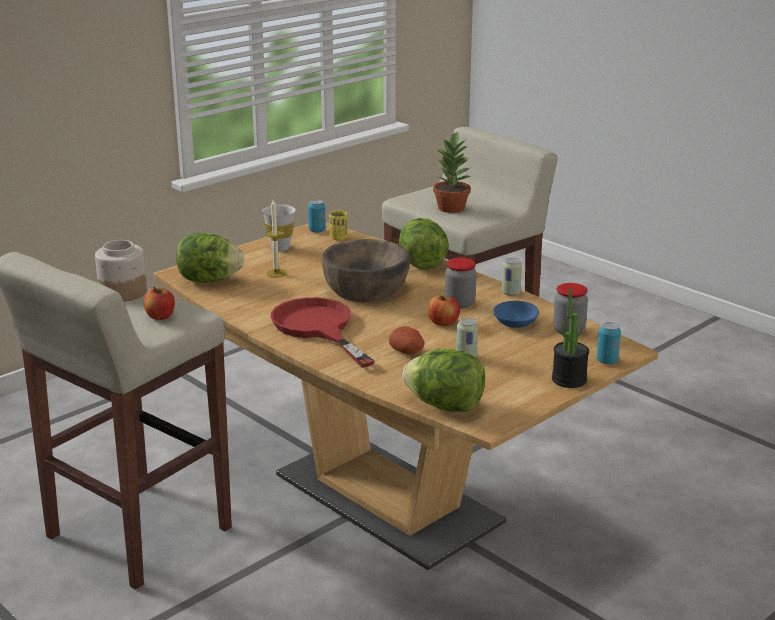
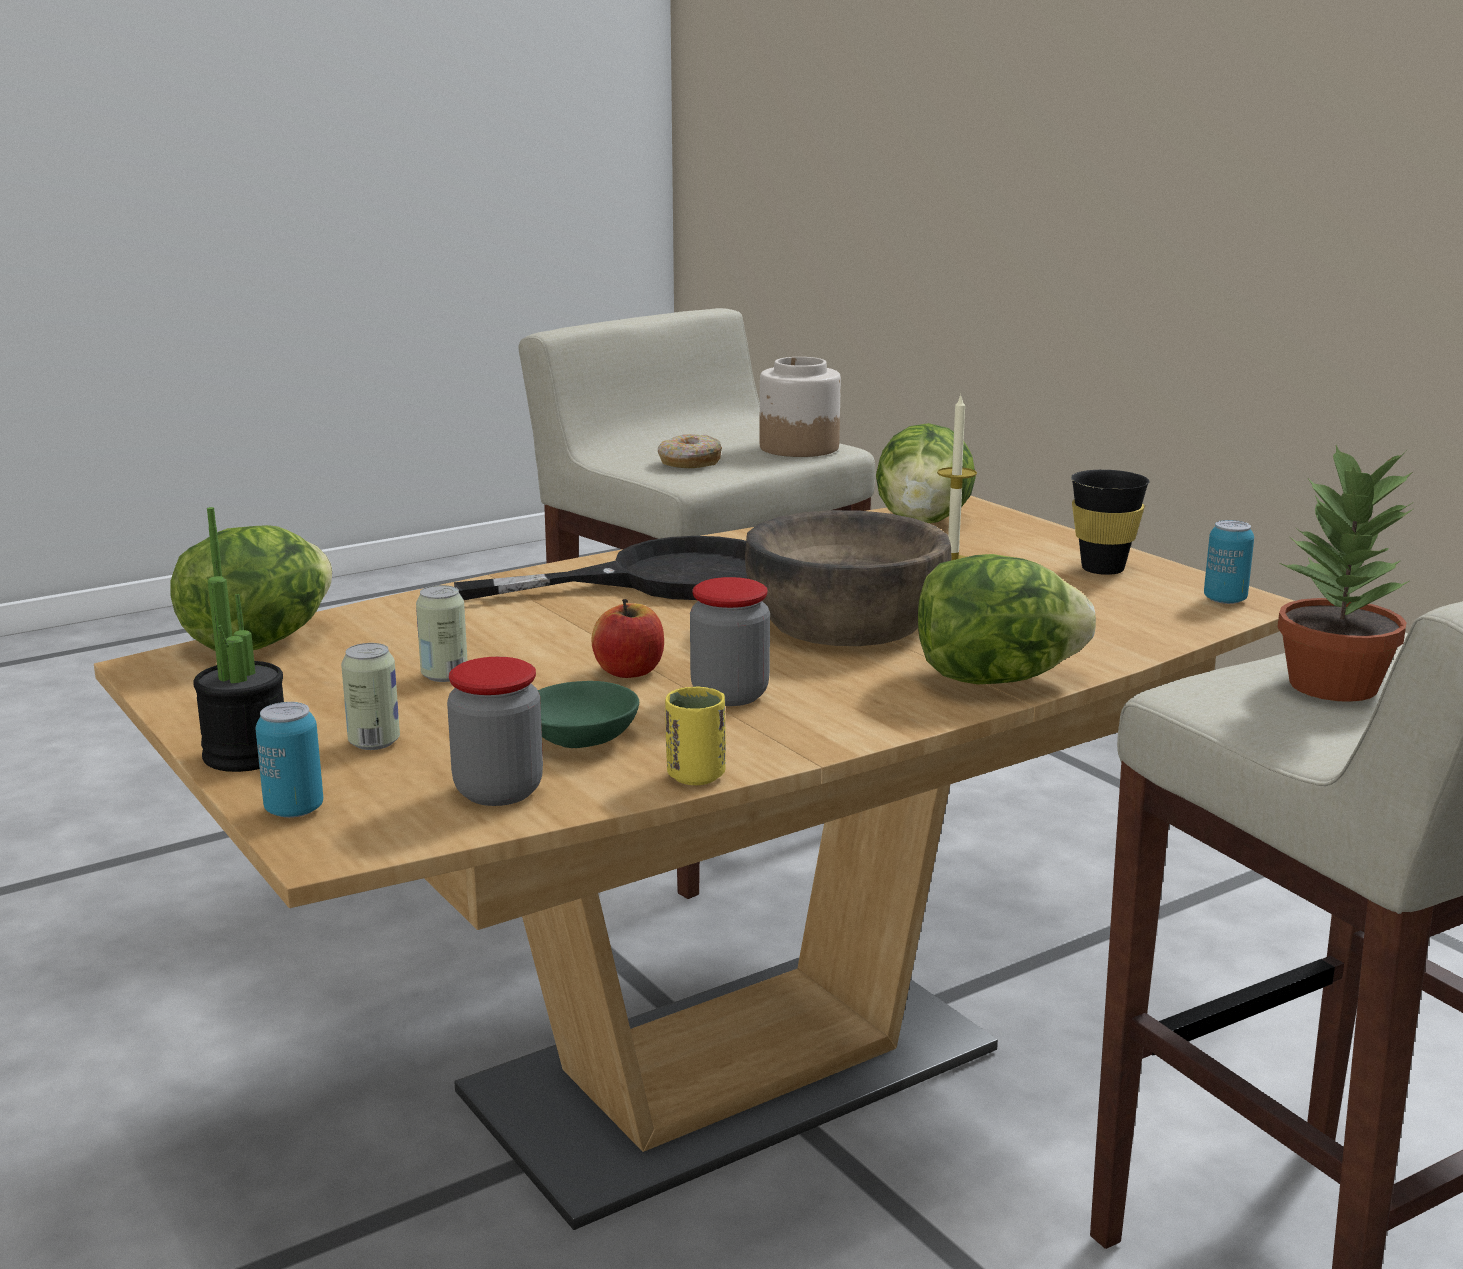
camera: 100 degrees right, 5 degrees down
apple [144,287,175,320] -> donut [658,434,722,468]
white cup [262,205,296,251] -> black cup [1071,470,1150,575]
red frying pan [271,297,374,368] -> black frying pan [454,536,748,600]
yellow cup [329,210,348,240] -> yellow cup moved to [665,687,726,785]
potato [389,326,425,355] -> none
blue bowl [493,301,539,328] -> green bowl [538,681,639,748]
can [501,258,522,296] -> can moved to [341,643,400,750]

